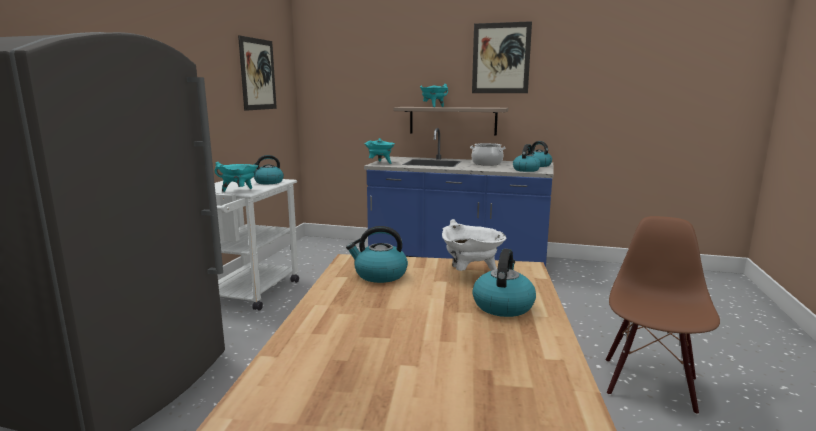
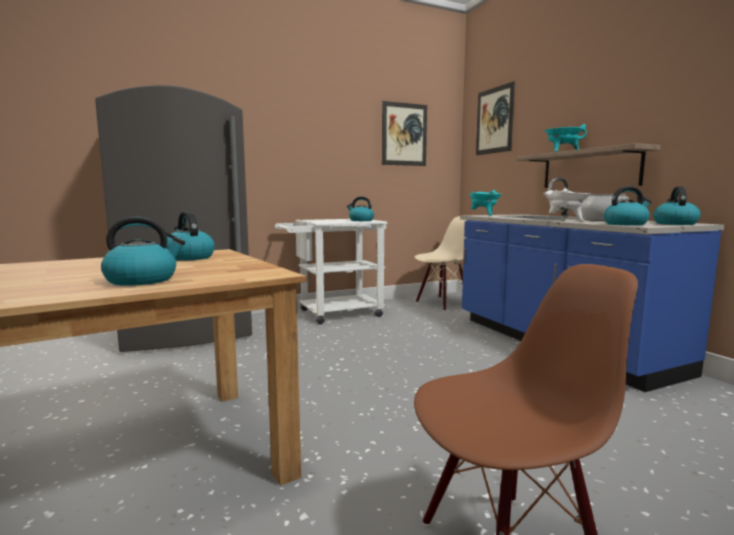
camera: 50 degrees right, 5 degrees down
turquoise cooking pot [215,162,258,192] -> none
white cooking pot [442,219,506,271] -> white cooking pot moved to [544,188,591,222]
picture [472,21,532,93] -> picture moved to [476,81,515,155]
none -> beige chair [415,216,467,311]

